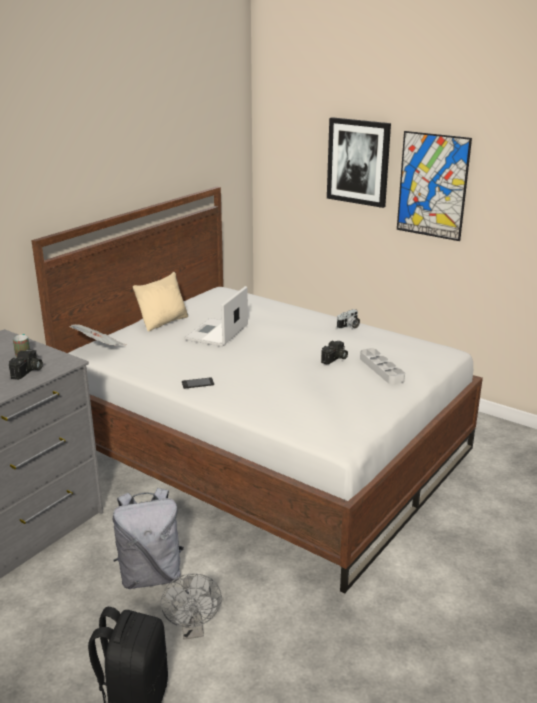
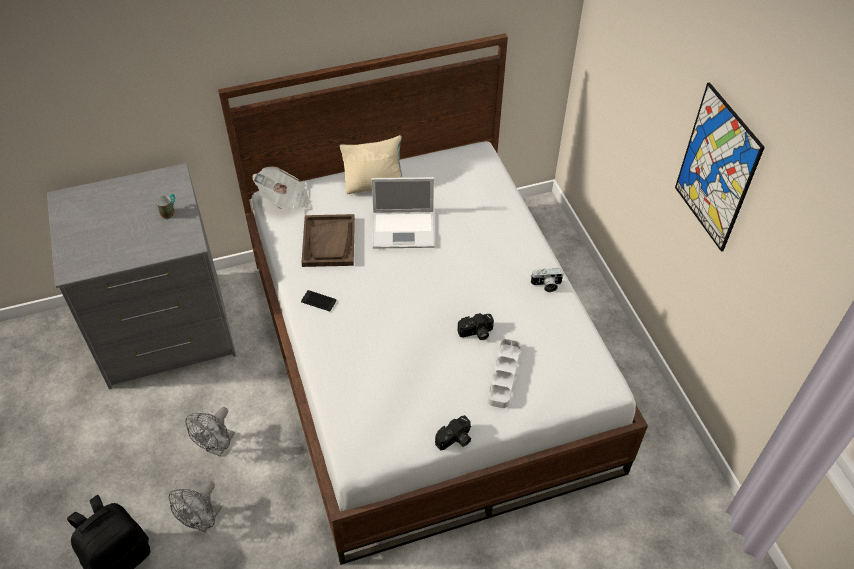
camera: 35 degrees right, 25 degrees up
camera [9,349,43,380] -> camera moved to [435,415,471,450]
grey backpack [113,488,184,589] -> grey fan [185,407,235,456]
laptop [185,286,248,347] -> laptop turned 150 degrees counterclockwise [371,177,435,249]
picture [327,117,391,208] -> none
none -> brown tray [301,214,355,267]

